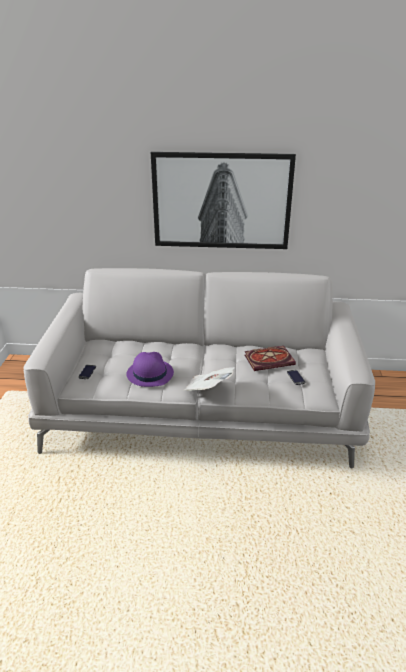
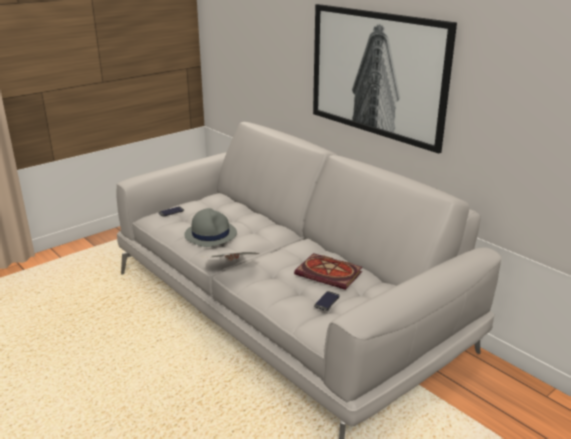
camera: 45 degrees right, 5 degrees down
purple hat [126,352,174,387] -> grey hat [184,208,237,247]

